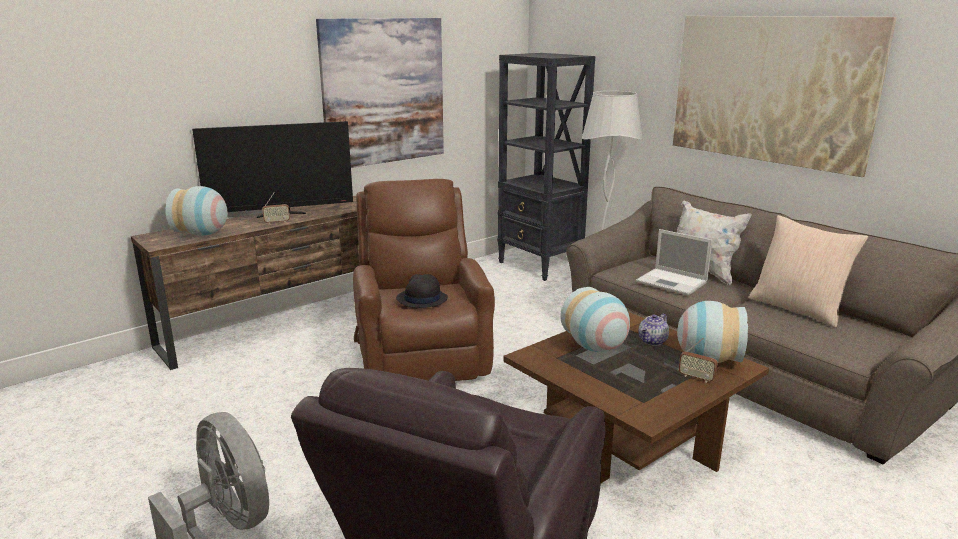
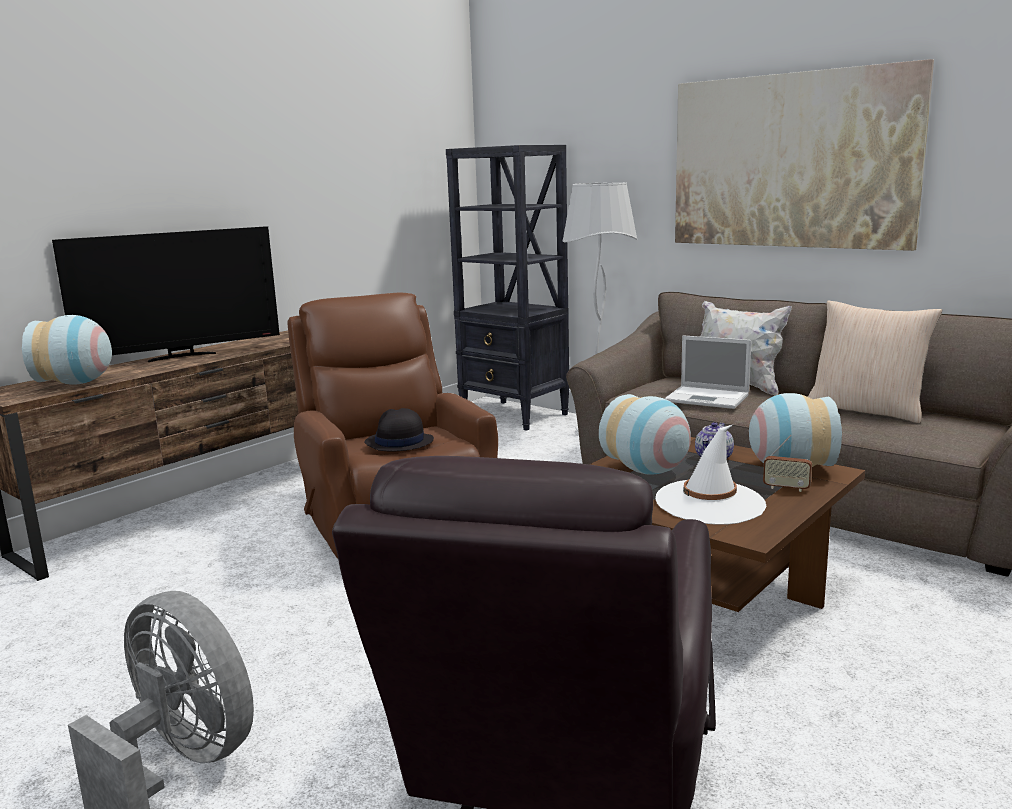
camera: 10 degrees left, 5 degrees down
radio [262,192,290,224] -> none
picture [316,18,444,168] -> none
none -> white hat [655,425,767,525]

